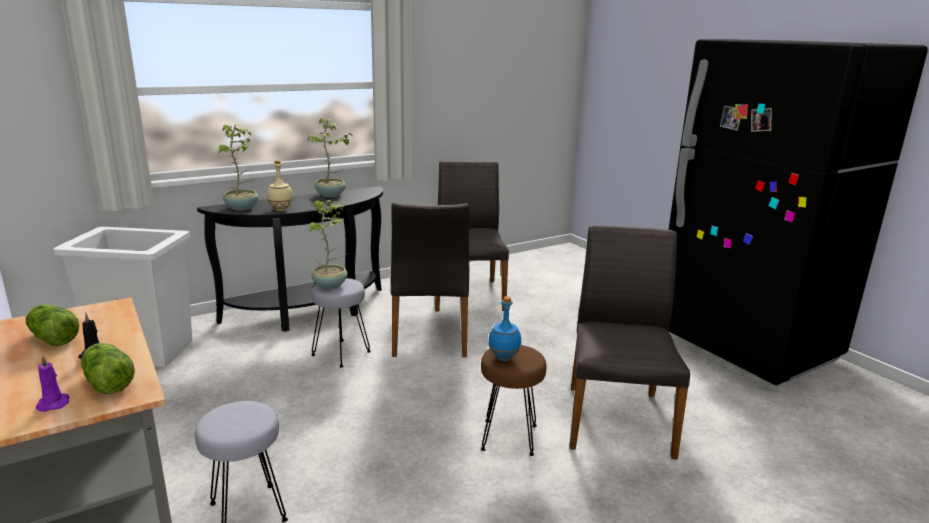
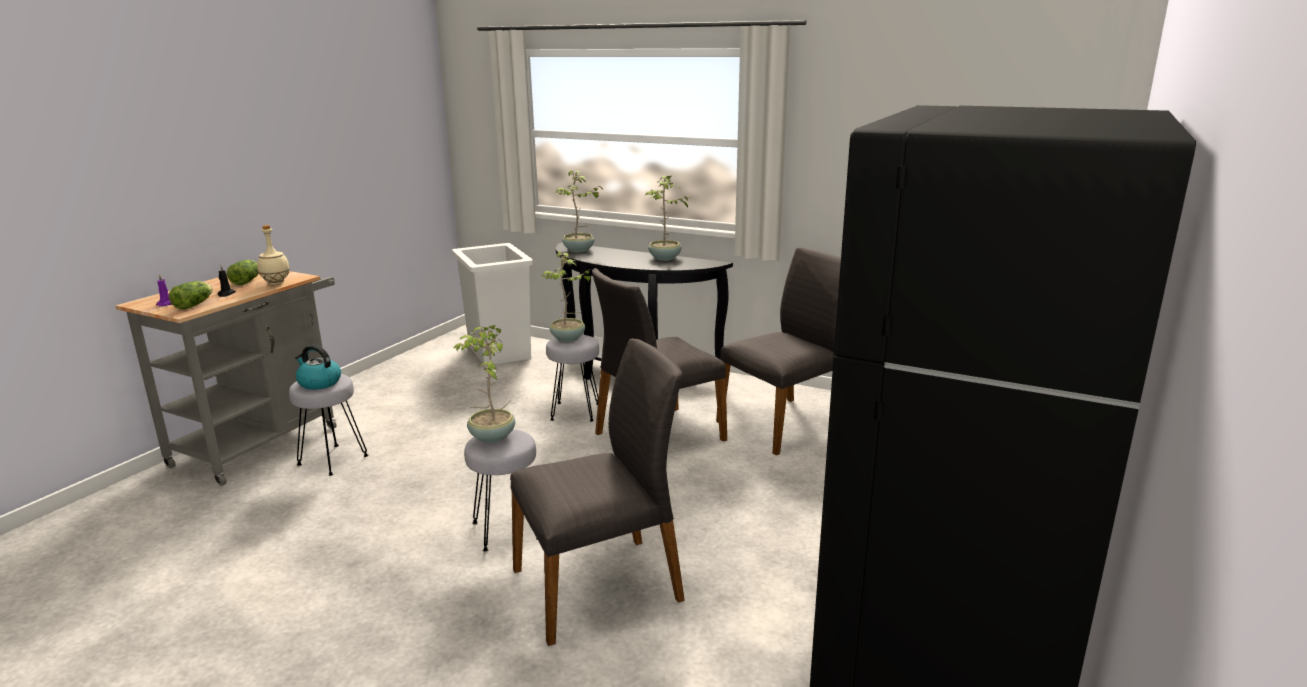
camera: 60 degrees right, 0 degrees up
beige bottle [267,160,293,211] -> beige bottle moved to [257,225,290,285]
brown stool [481,345,546,456] -> grey stool [464,429,538,551]
blue bottle [488,296,521,361] -> potted plant [453,325,515,443]
none -> kettle [295,345,341,390]

